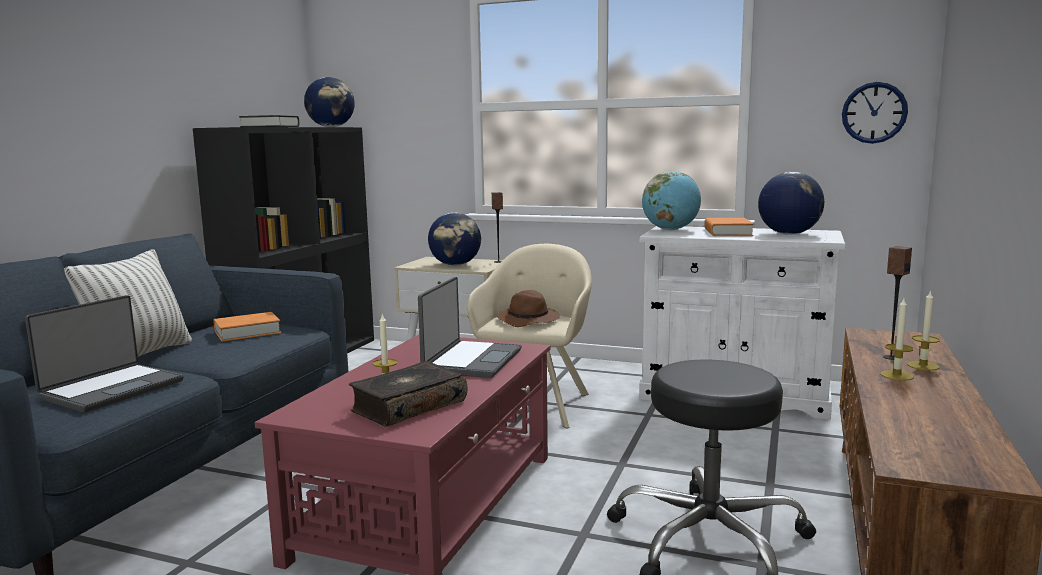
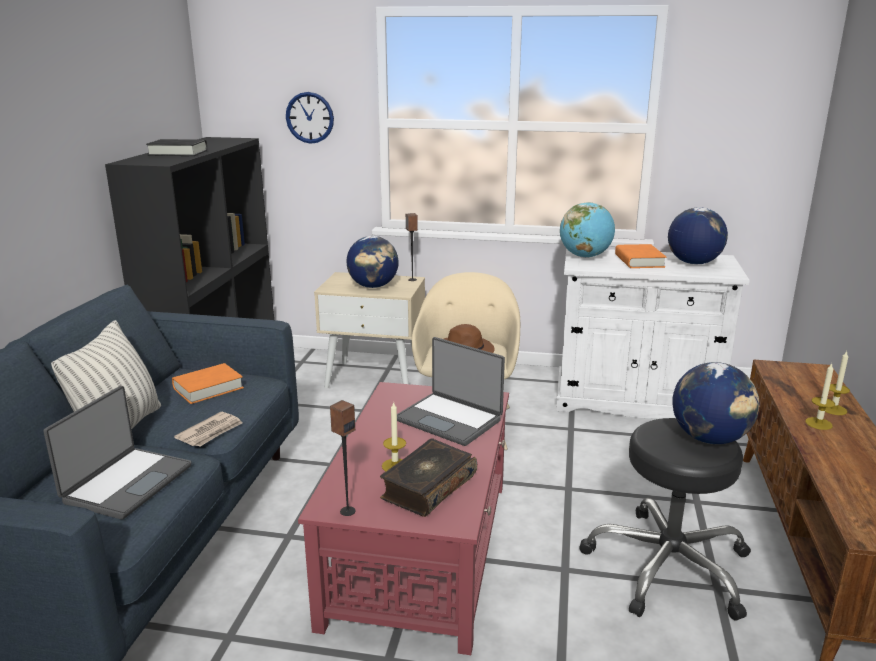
camera: 10 degrees left, 10 degrees up
globe [304,77,355,127] -> globe moved to [672,362,759,444]
laptop [418,277,522,378] -> laptop turned 120 degrees clockwise [397,337,505,446]
wall clock [842,82,908,144] -> wall clock moved to [286,92,334,144]
speaker [883,246,912,360] -> speaker moved to [330,400,356,516]
none -> newspaper [174,412,243,447]

